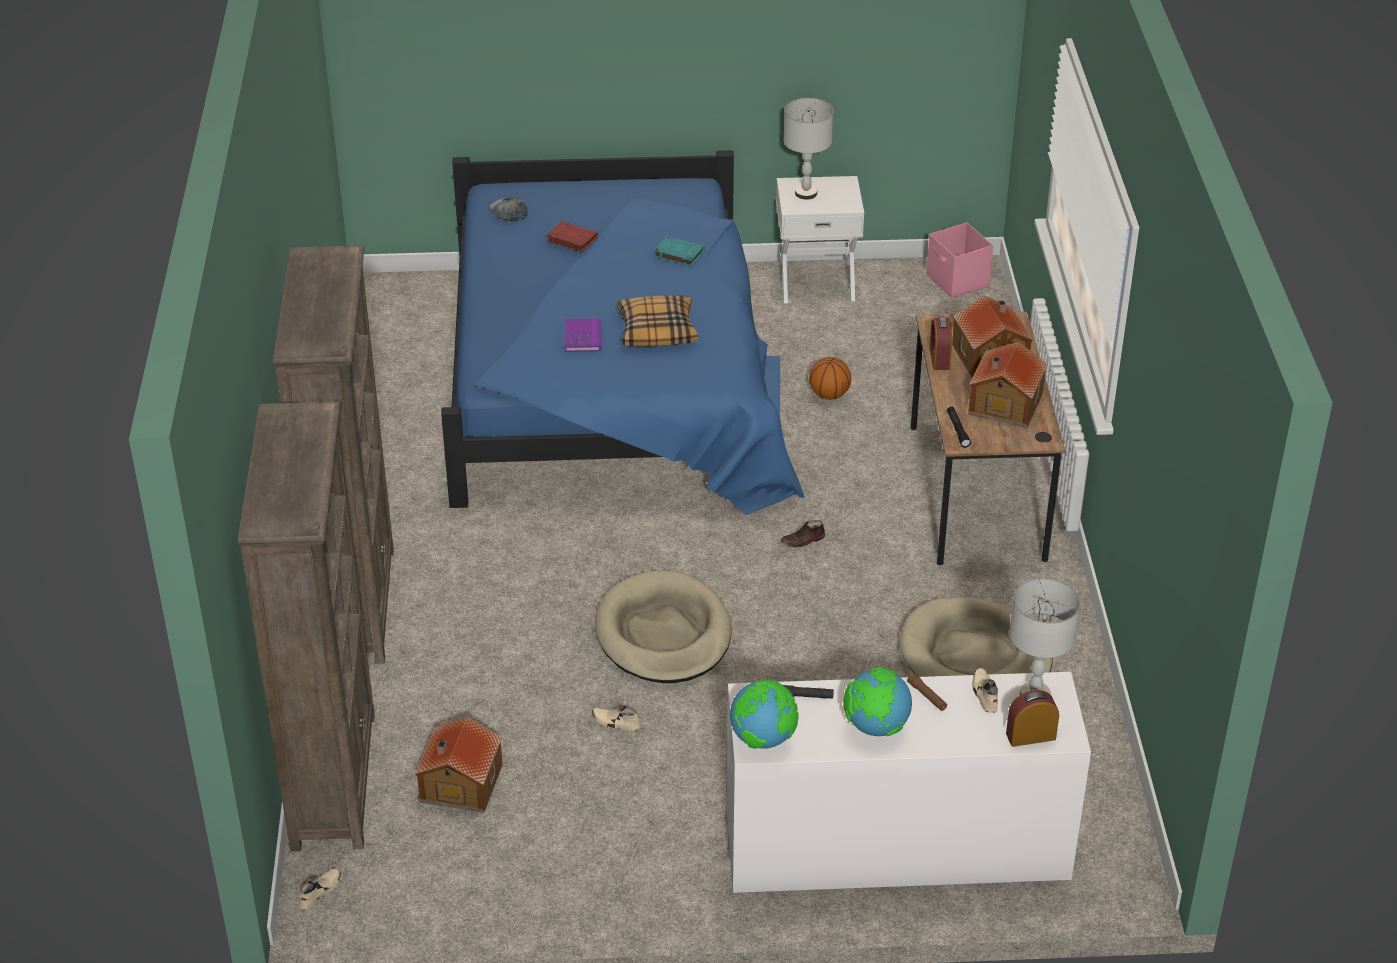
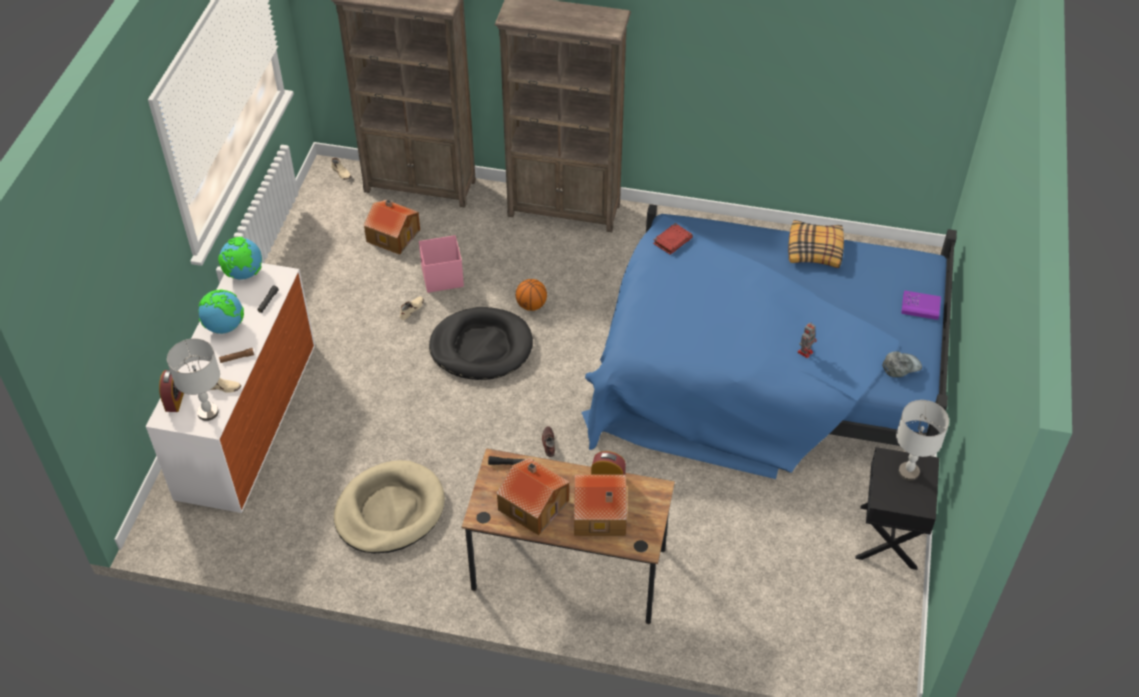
camera: 105 degrees right, 10 degrees up
grey cap [488,196,528,222] -> grey cap moved to [882,352,922,377]
red book [547,221,598,252] -> red book moved to [653,223,693,255]
purple book [565,318,601,352] -> purple book moved to [901,290,941,320]
beige dog bed [595,570,732,683] -> black dog bed [429,307,533,380]
pillow [617,296,698,346] -> pillow moved to [788,220,844,268]
turquoise book [654,236,705,266] -> toy robot [797,322,817,358]
white nightstand [776,176,864,303] -> black nightstand [855,447,939,570]
basketball [809,357,851,400] -> basketball moved to [516,279,547,311]
pink storage box [926,222,993,298] -> pink storage box moved to [419,235,464,293]

